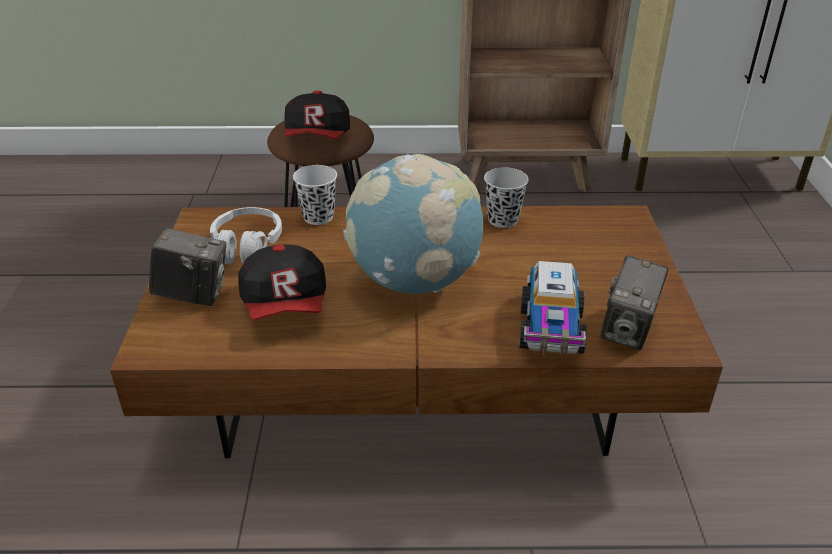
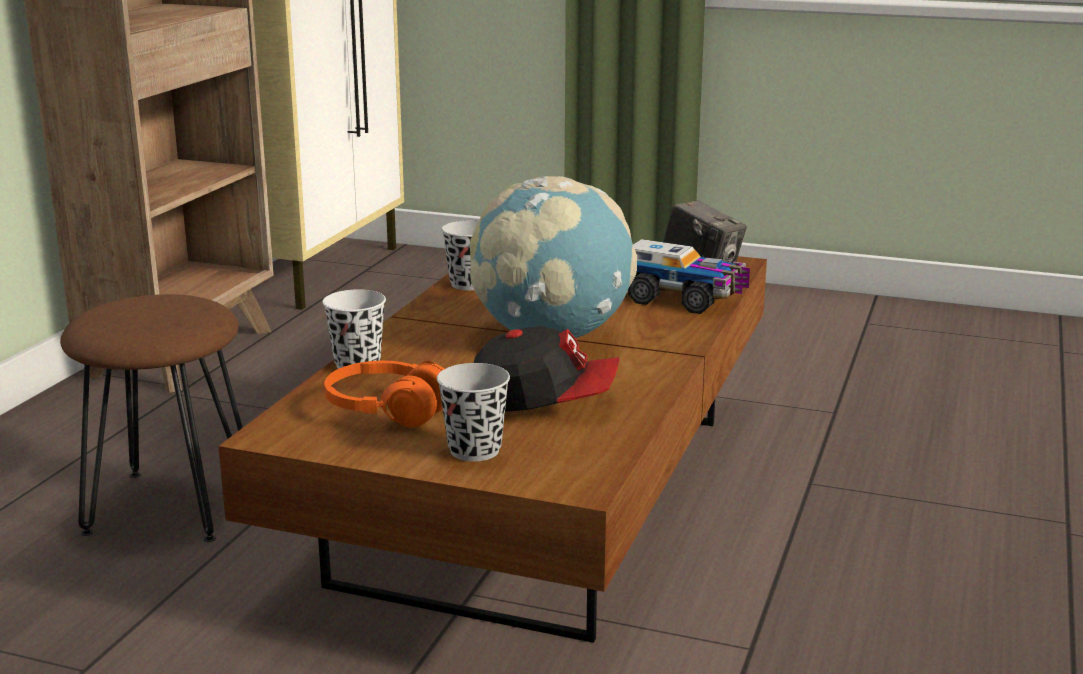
camera: 70 degrees left, 15 degrees down
camera [149,228,226,306] -> black cup [437,363,510,462]
white headphones [210,207,282,265] -> orange headphones [324,360,444,427]
cap [284,91,350,139] -> none

